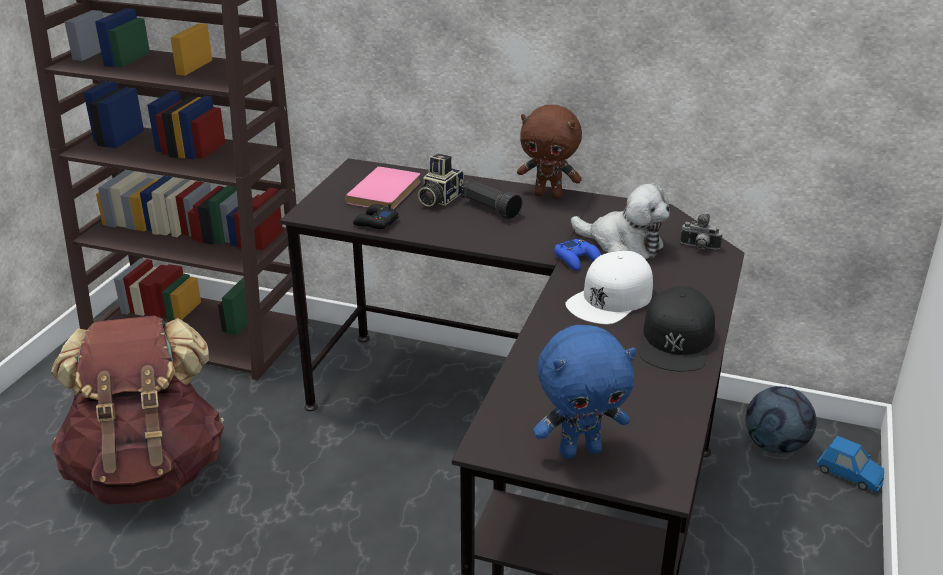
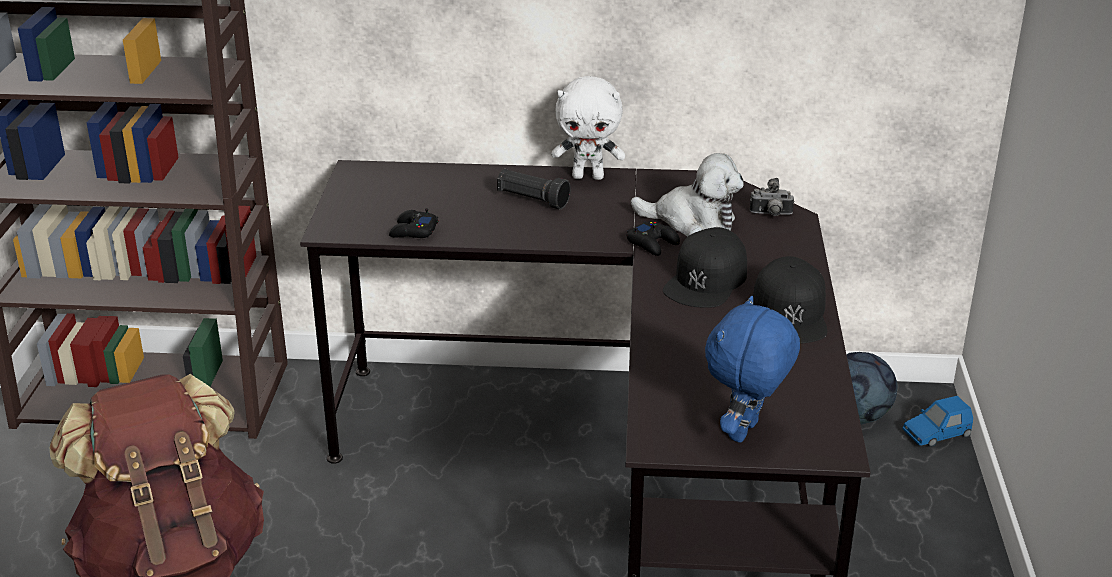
camera: 15 degrees left, 0 degrees up
pink book [345,166,421,209] -> none
camera [418,153,464,207] -> none
brown plush toy [517,105,582,199] -> white plush toy [551,76,625,180]
blue plush toy [533,325,636,459] -> blue plush toy turned 150 degrees clockwise [705,296,800,443]
blue game controller [554,239,601,271] -> black game controller [627,221,680,256]
white cap [565,251,653,324] -> black cap [663,227,747,308]
blue toy car [817,436,884,492] -> blue toy car turned 135 degrees clockwise [902,396,973,447]

